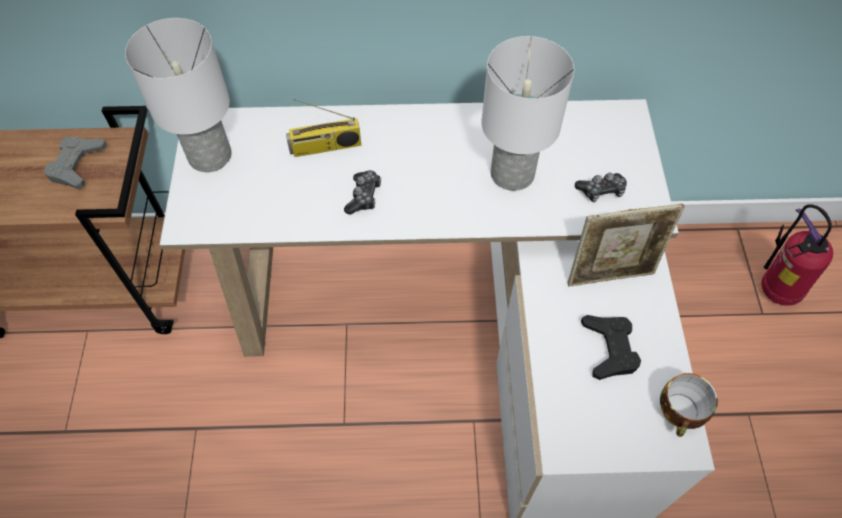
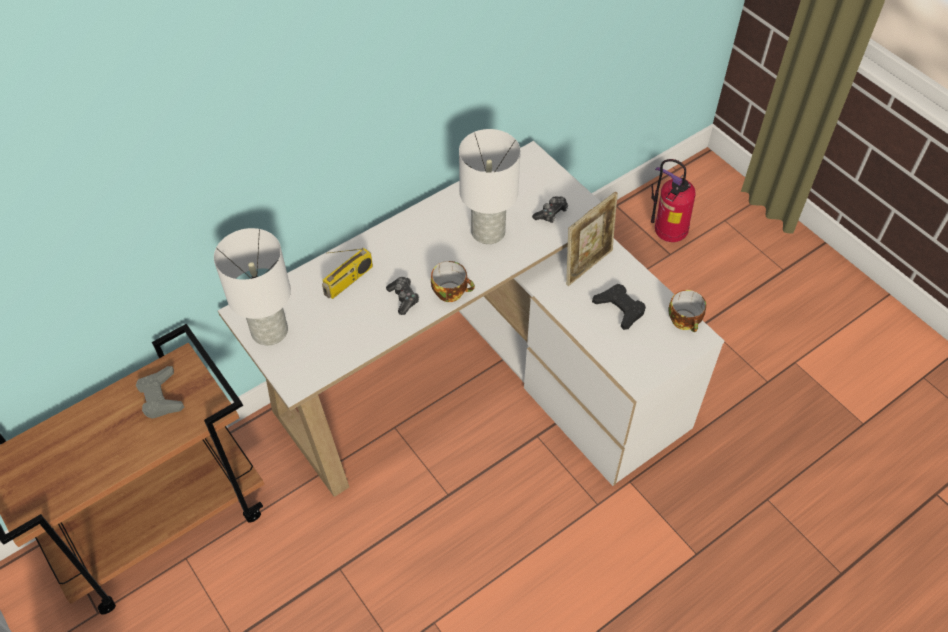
camera: 35 degrees left, 5 degrees down
none -> cup [431,261,475,302]

